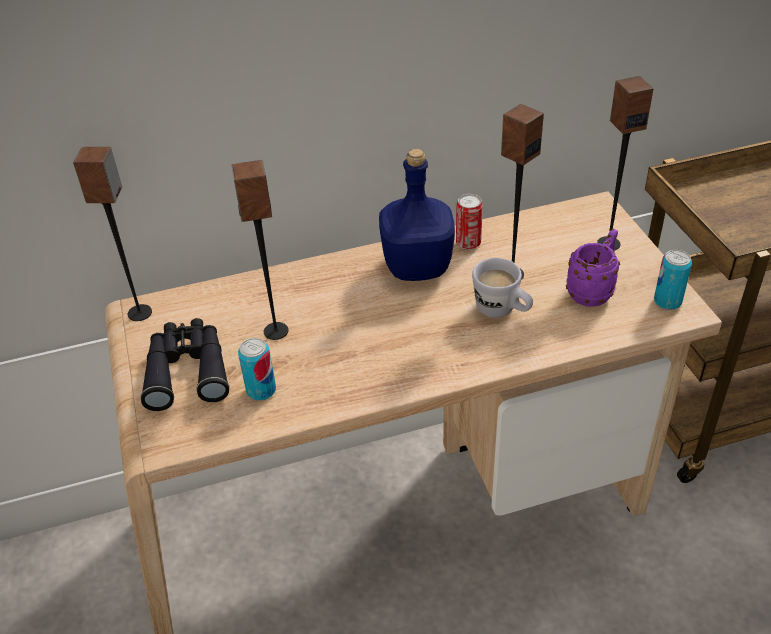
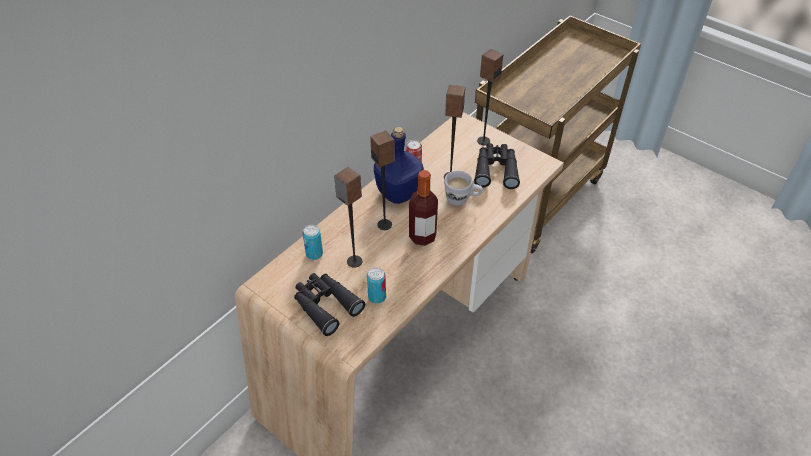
camera: 35 degrees left, 5 degrees up
speaker [73,147,152,321] -> speaker moved to [370,131,395,230]
purple mug [566,229,620,307] -> black binoculars [474,143,520,189]
can [654,250,692,310] -> can moved to [302,225,323,260]
none -> bottle [409,170,438,246]

